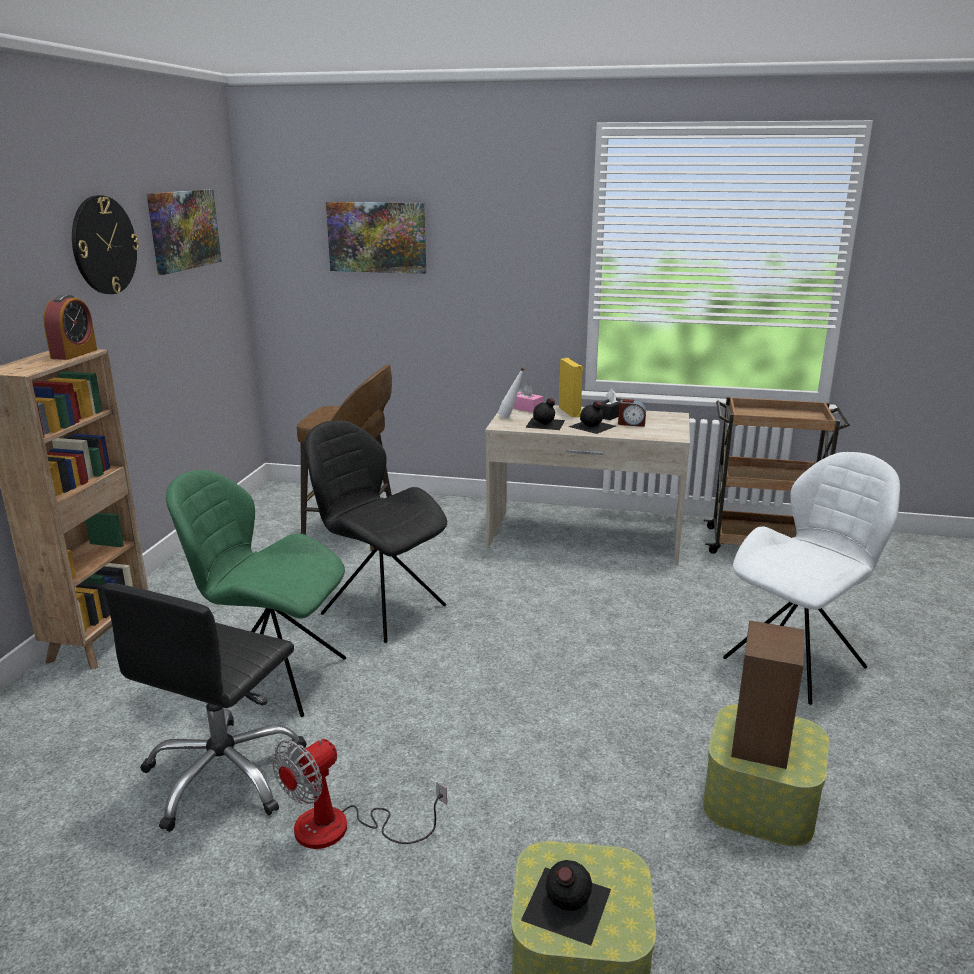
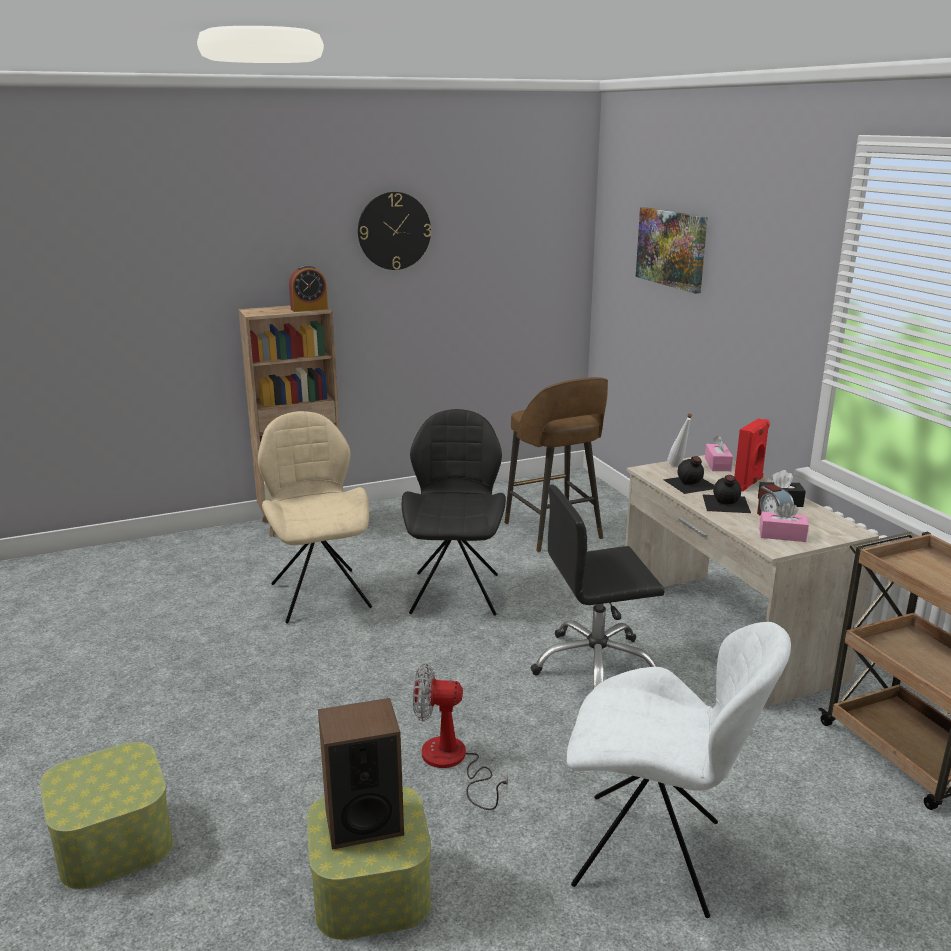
camera: 55 degrees right, 0 degrees up
black office chair [102,583,307,832] -> black office chair moved to [531,484,665,689]
picture [147,189,222,275] -> none
green chair [166,470,346,717] -> beige chair [258,411,372,623]
fan [272,738,447,849] -> fan moved to [413,663,508,810]
black bottle [521,860,611,946] -> none
yellow speaker [559,358,583,417] -> red speaker [734,418,770,492]
none -> pink tissue box [759,502,809,542]

